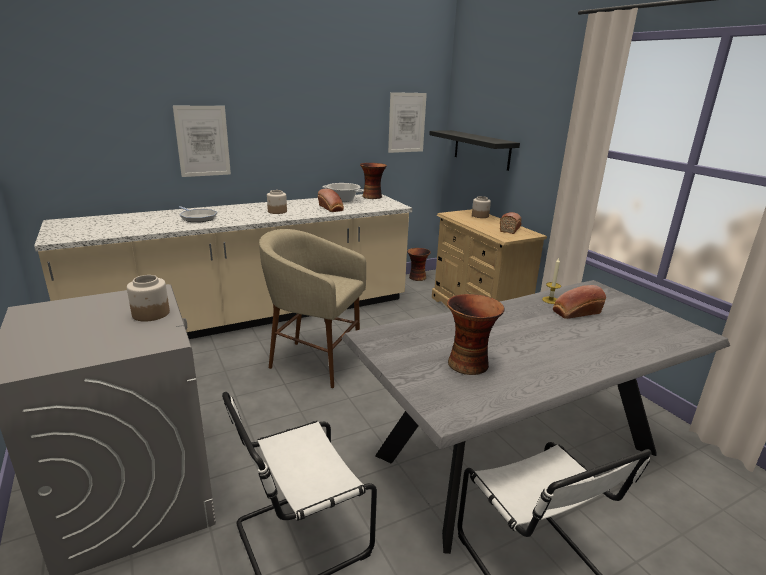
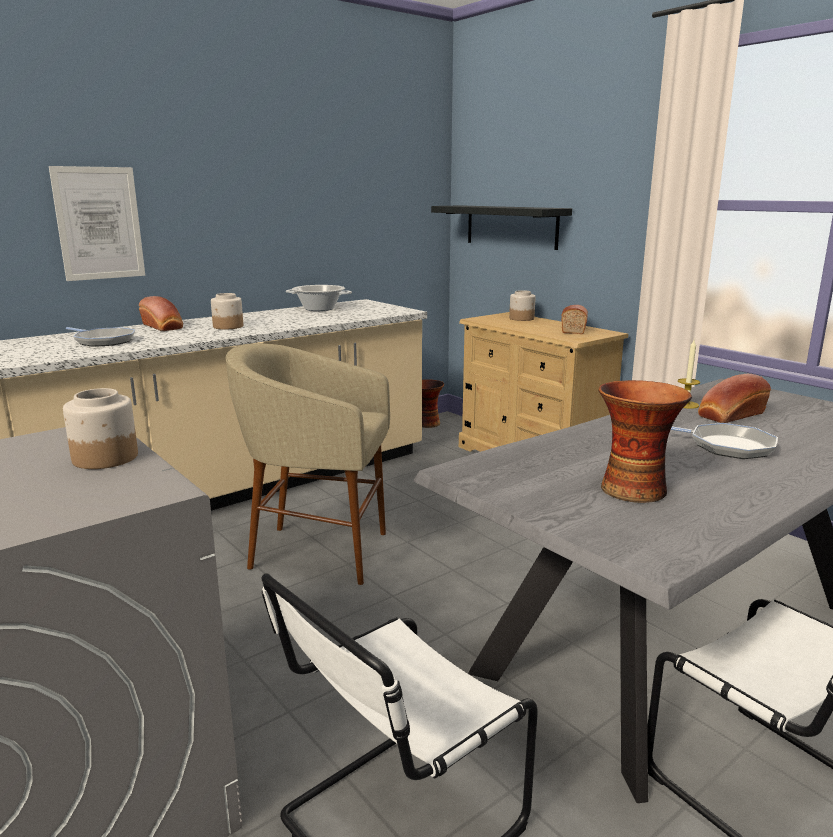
camera: 10 degrees left, 5 degrees down
bread [318,189,344,212] -> bread moved to [139,296,183,331]
vase [360,163,387,199] -> none
picture [388,92,427,153] -> none
none -> frying pan [671,423,778,459]

